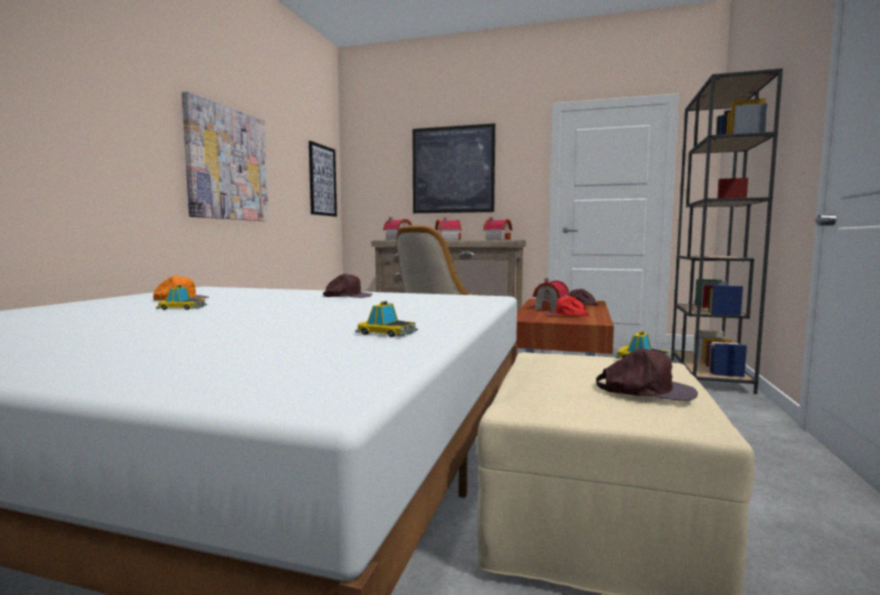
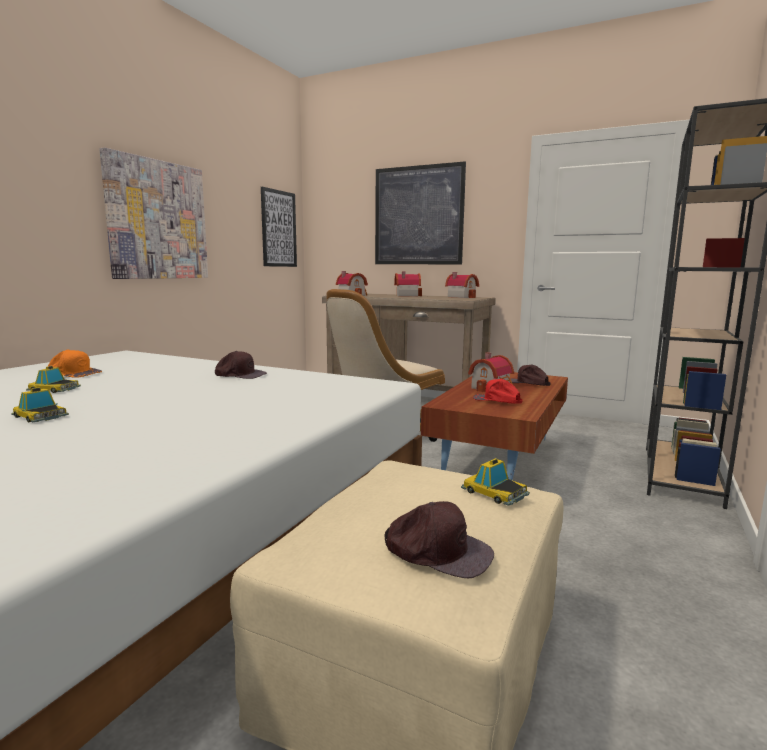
camera: 10 degrees right, 5 degrees up
toy car [355,301,418,337] -> toy car moved to [11,387,69,422]

